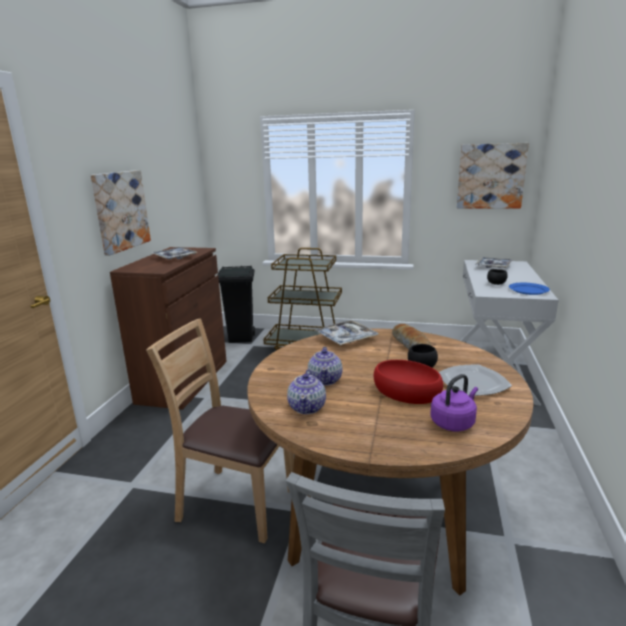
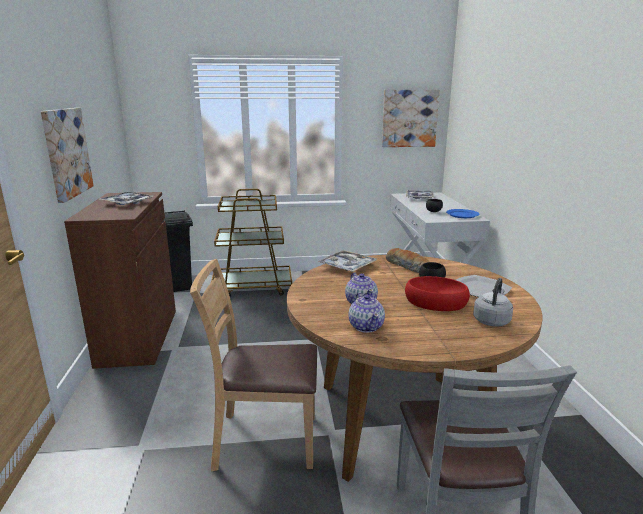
camera: 20 degrees left, 0 degrees up
purple kettle [430,374,478,431] -> grey kettle [473,278,513,326]

